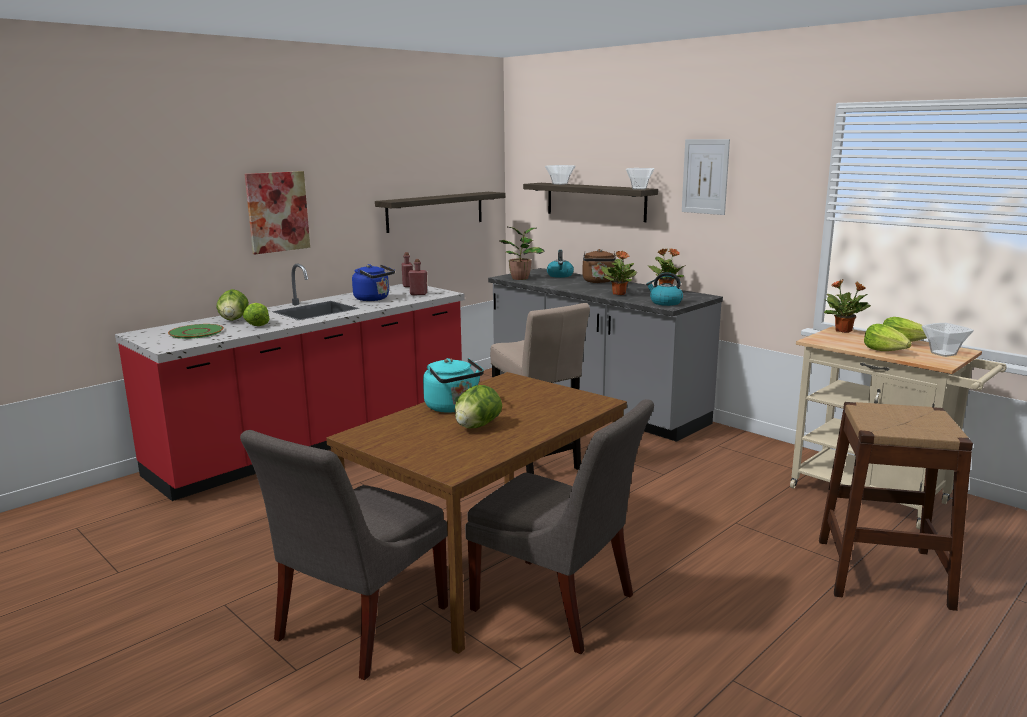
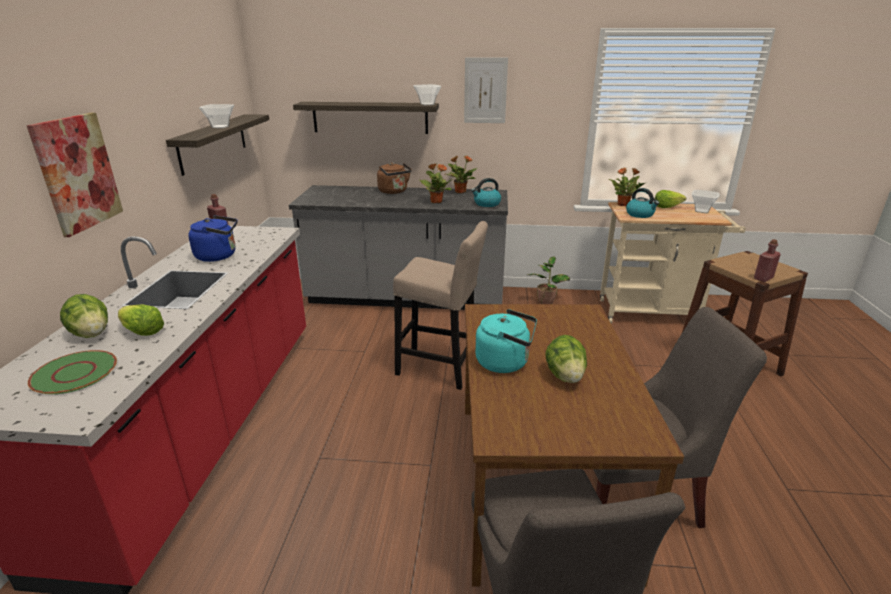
camera: 40 degrees left, 10 degrees up
red bottle [408,259,427,295] -> red bottle moved to [754,239,781,282]
potted plant [499,226,545,280] -> potted plant moved to [528,257,570,304]
bowl [545,165,575,185] -> bowl moved to [199,104,234,128]
kettle [547,250,574,278] -> kettle moved to [626,188,659,218]
lettuce [864,324,912,351] -> none

